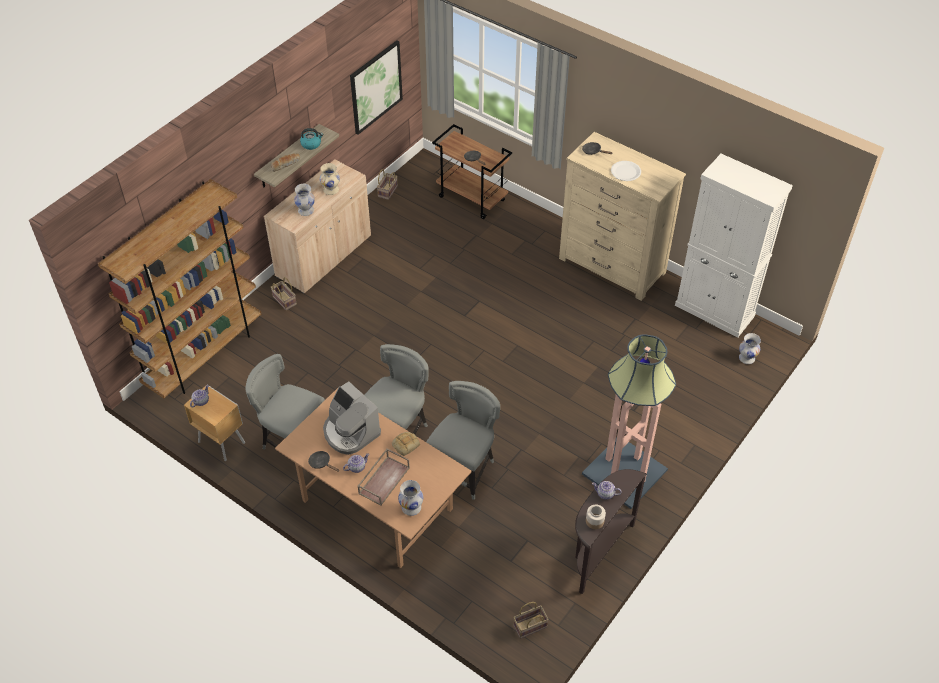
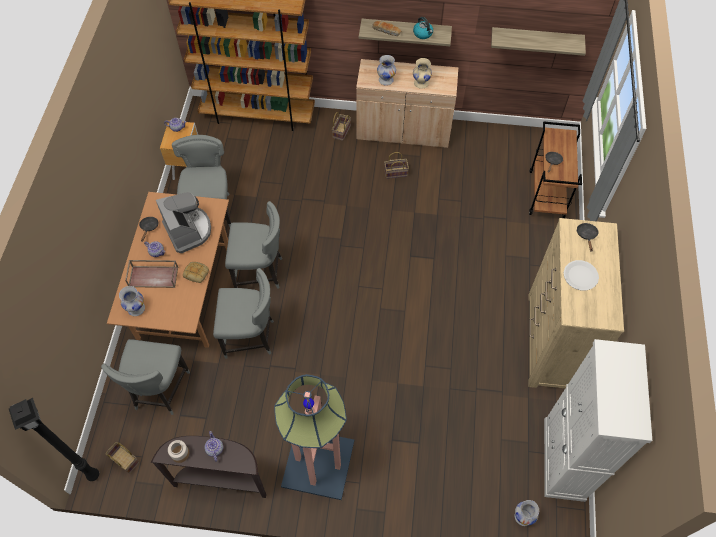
camera: 60 degrees right, 10 degrees up
coffee machine [323,381,381,455] -> coffee machine turned 135 degrees clockwise [156,192,211,253]
picture [350,40,403,135] -> shelf [491,27,586,56]
basket [377,169,398,200] -> basket moved to [384,152,409,179]
none -> black floor lamp [9,398,99,481]
none -> grey chair [101,339,190,415]

